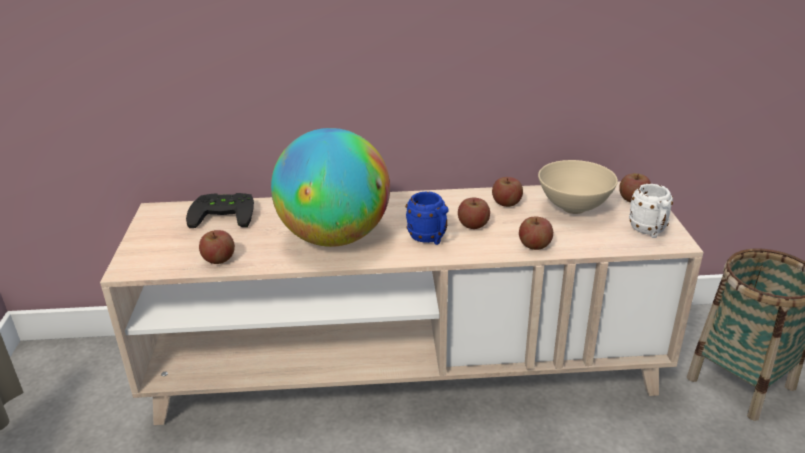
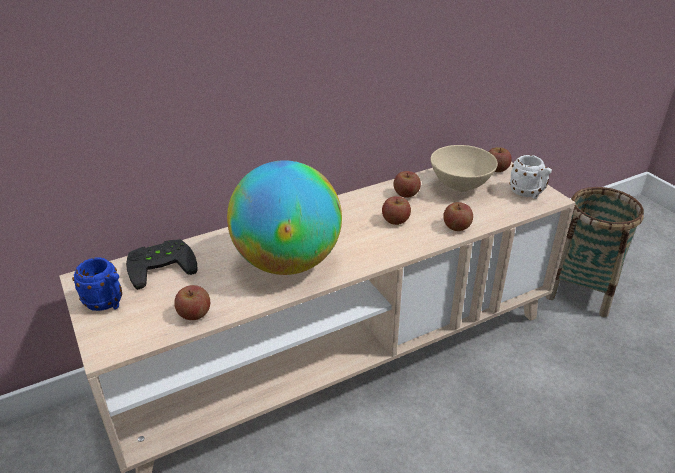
camera: 25 degrees left, 5 degrees up
blue mug [406,191,448,245] -> blue mug moved to [72,257,122,311]

